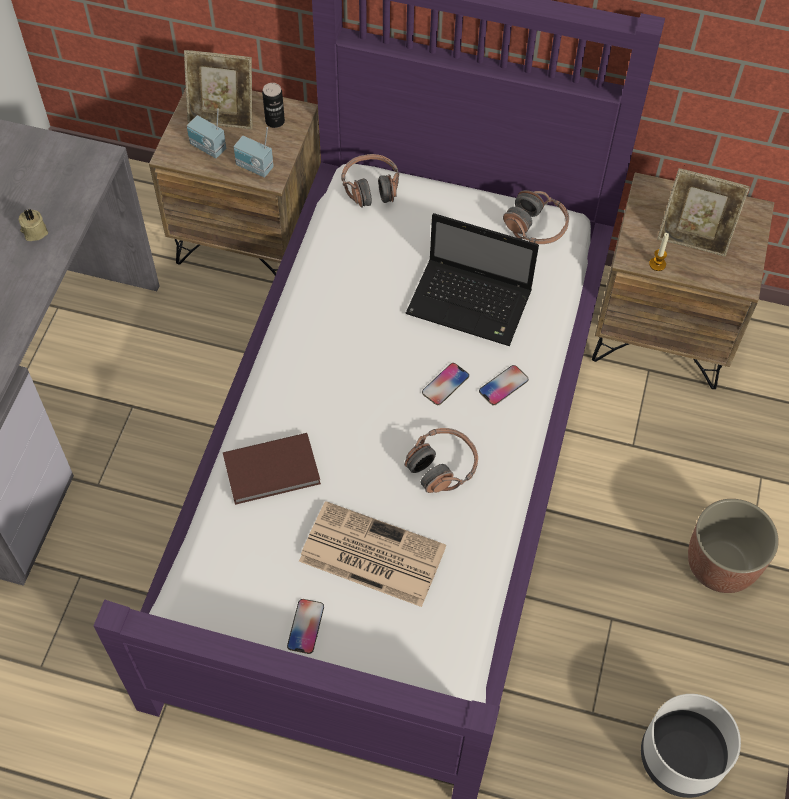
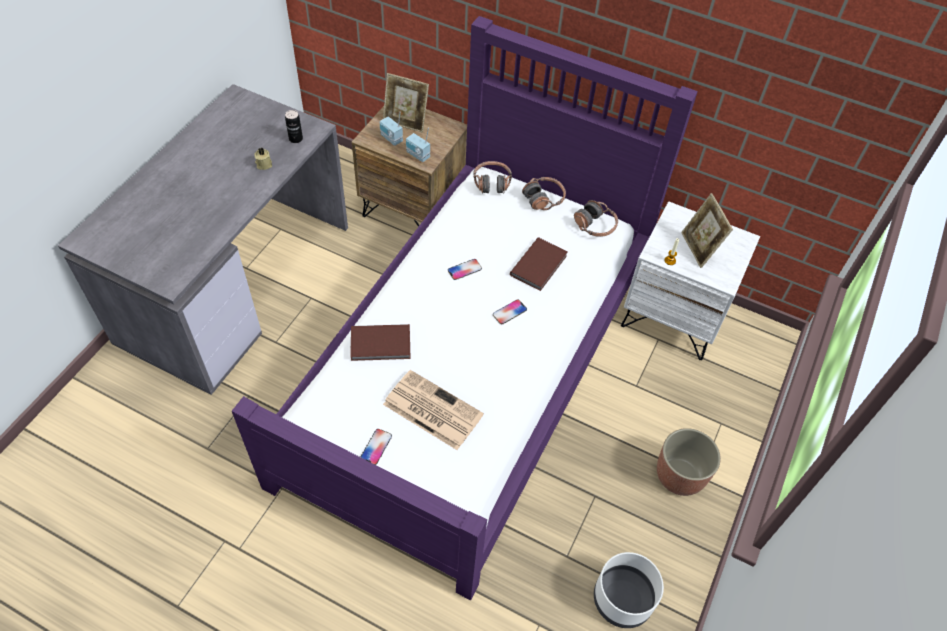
camera: 10 degrees right, 5 degrees down
can [262,83,285,128] -> can moved to [285,110,303,143]
laptop [405,213,539,346] -> brown book [510,237,568,291]
headphones [405,428,478,493] -> headphones moved to [522,177,566,210]
phone [479,365,529,406] -> phone moved to [448,259,482,280]
brown nightstand [592,172,774,389] -> white nightstand [621,202,760,360]
picture frame [657,168,750,257] -> picture frame turned 45 degrees clockwise [681,193,733,268]

